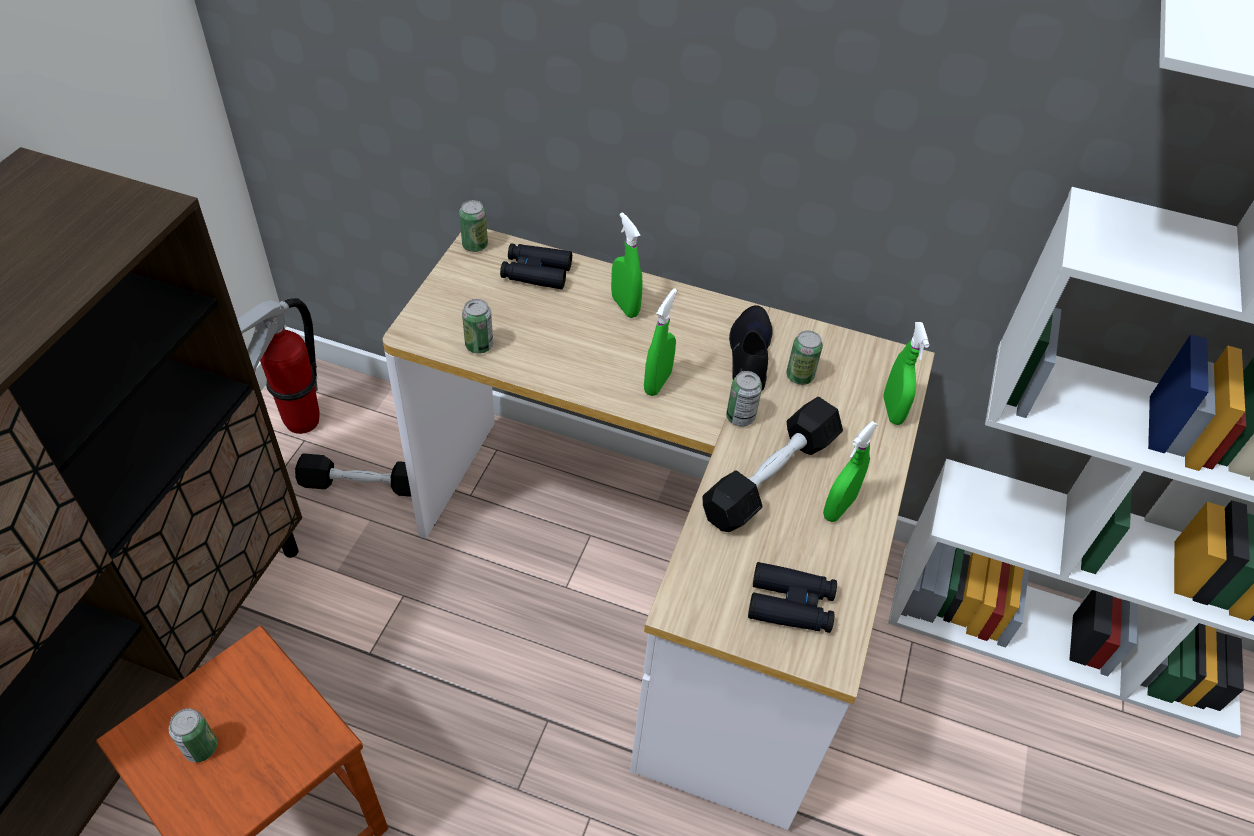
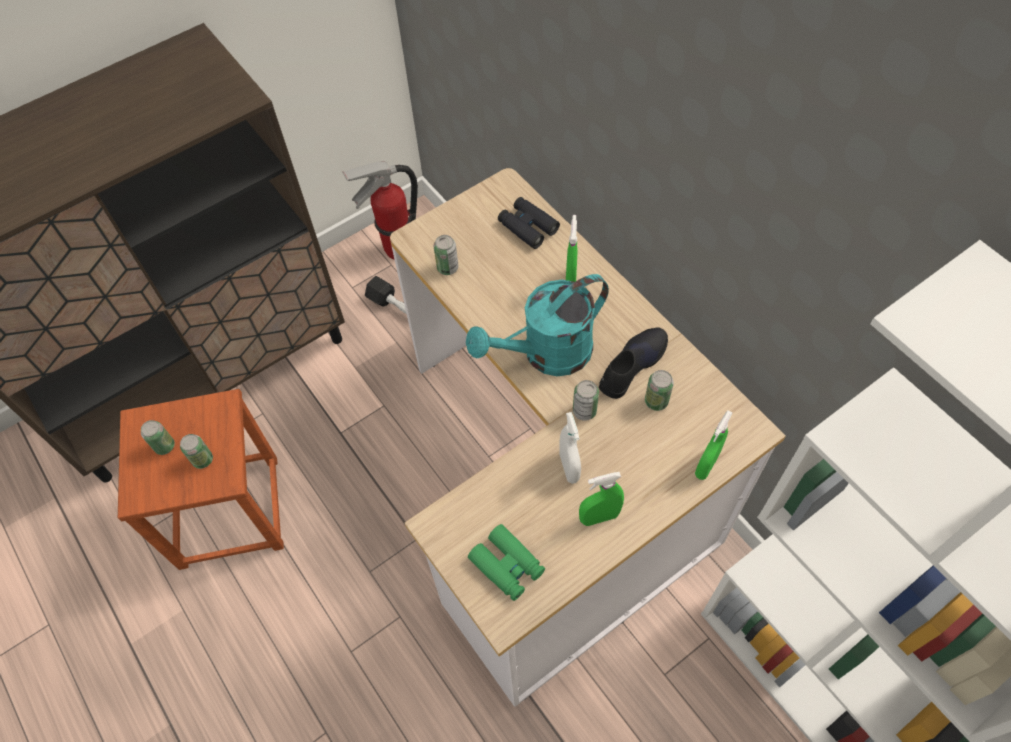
camera: 40 degrees right, 10 degrees up
can [459,200,488,252] -> can moved to [180,434,213,469]
green spray bottle [644,288,677,396] -> turquoise watering can [466,274,609,376]
black dumbbell [703,397,843,532] -> white spray bottle [559,412,581,484]
black binoculars [748,562,837,633] -> green binoculars [468,524,545,601]

